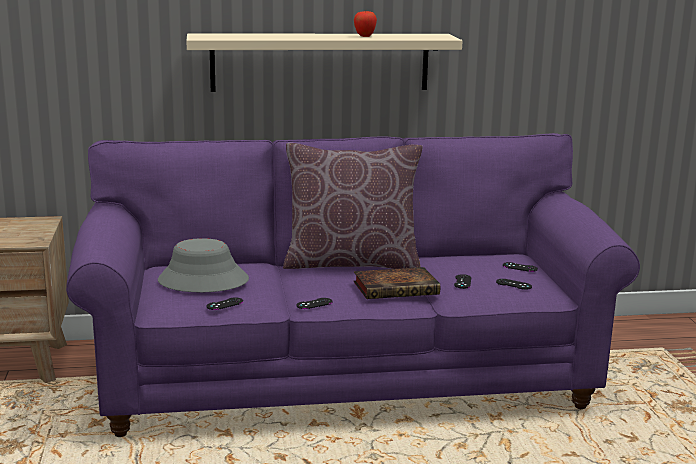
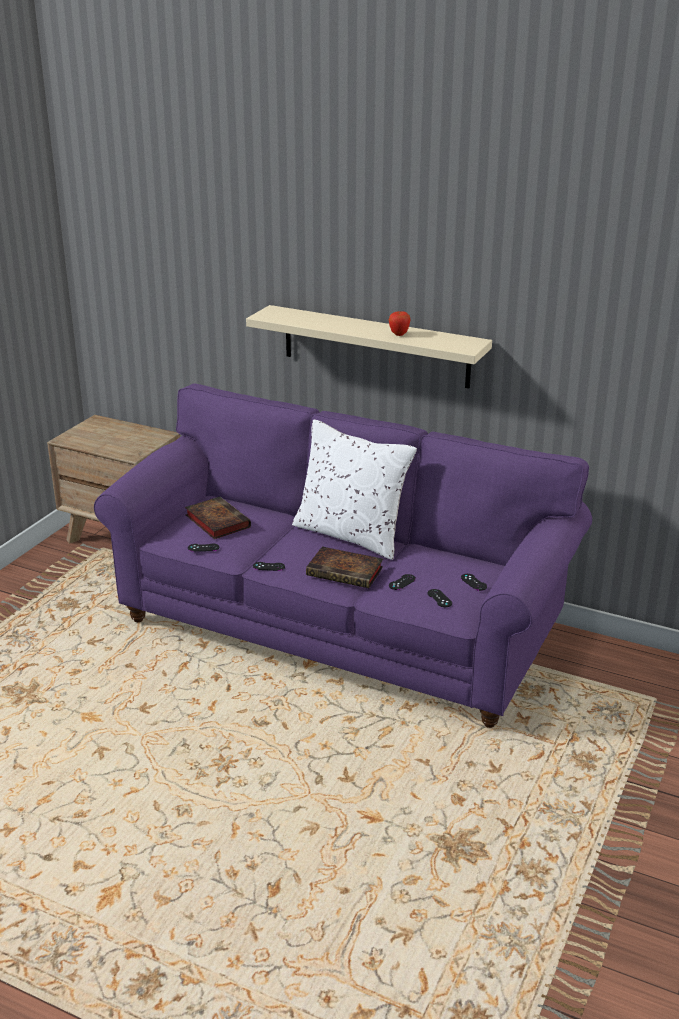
camera: 35 degrees right, 10 degrees up
grey hat [158,238,249,292] -> book [185,497,251,539]
brown pillow [283,143,423,269] -> white pillow [292,419,417,560]

